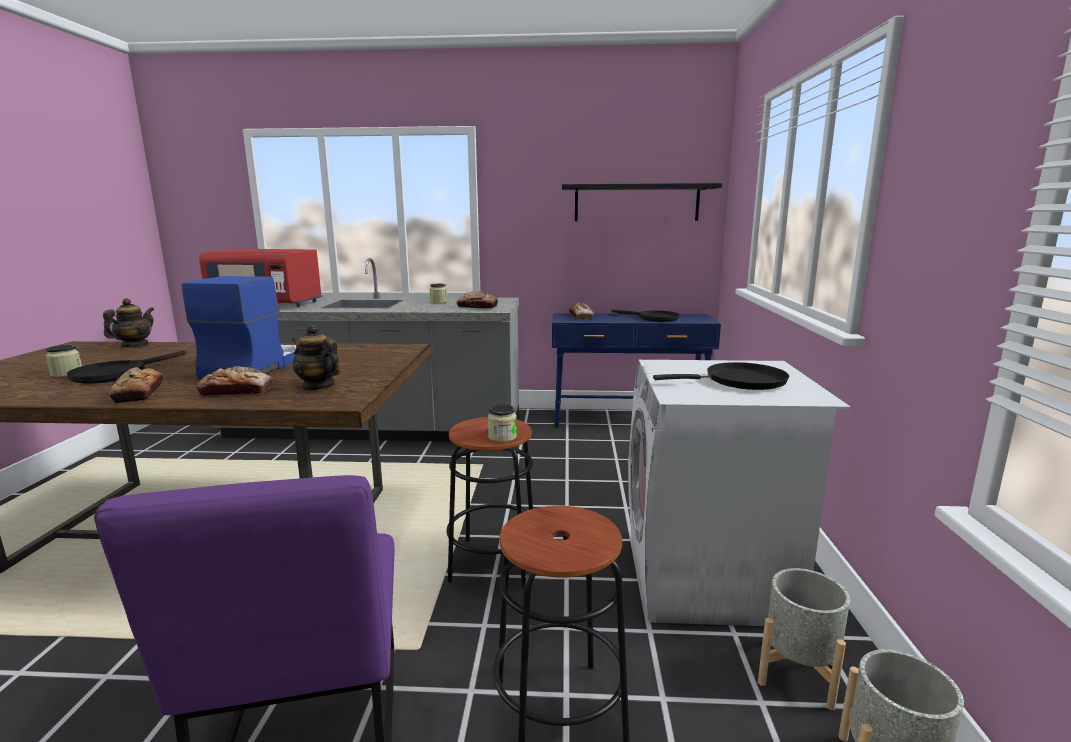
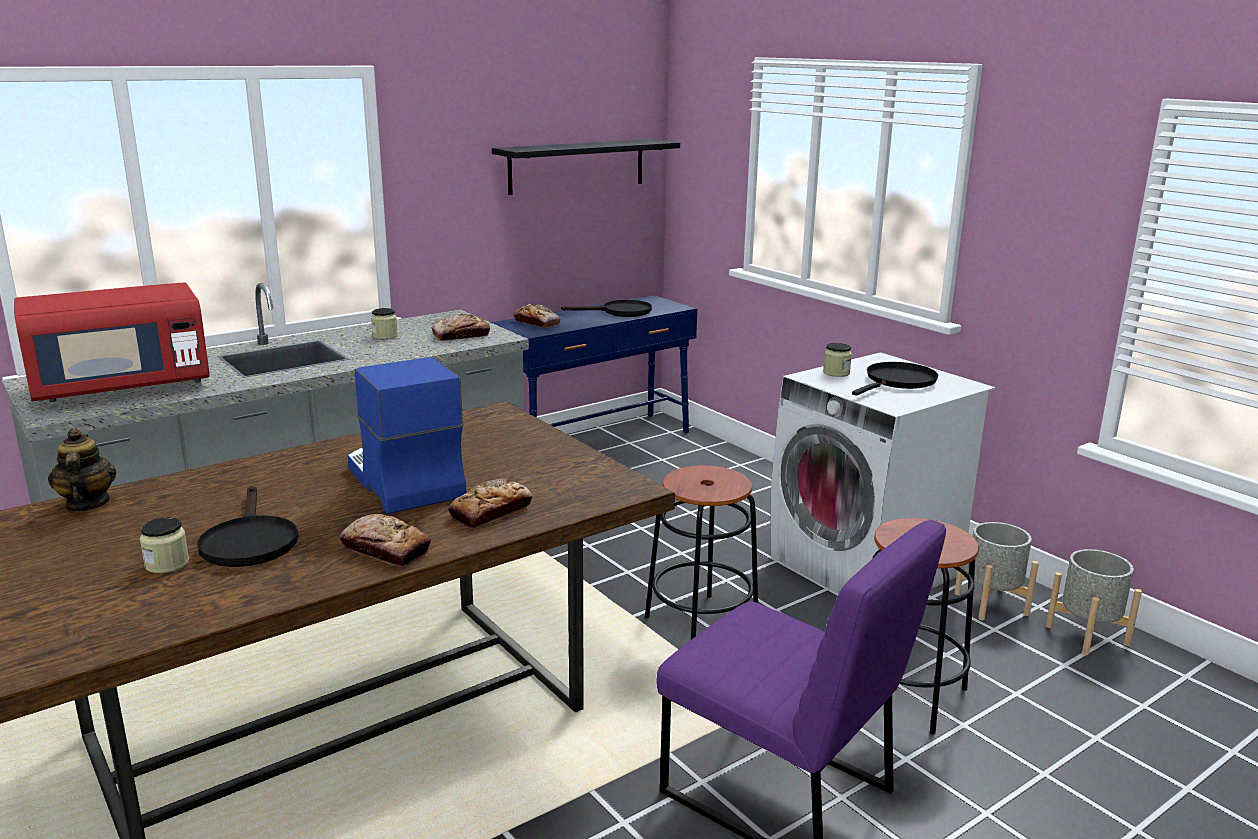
camera: 40 degrees left, 5 degrees up
teapot [292,325,340,391] -> none
jar [488,404,517,442] -> jar moved to [823,343,852,377]

